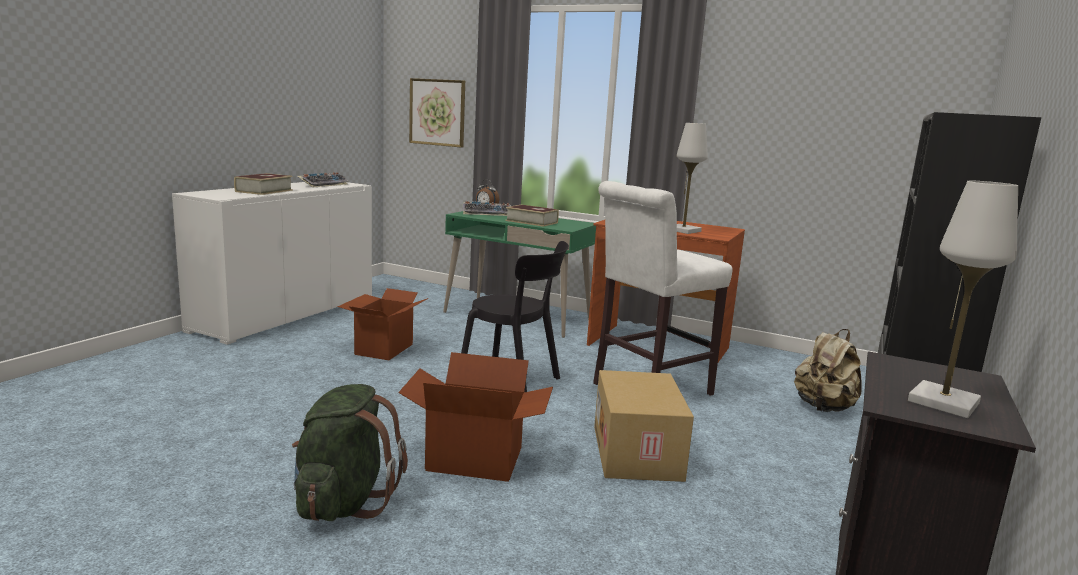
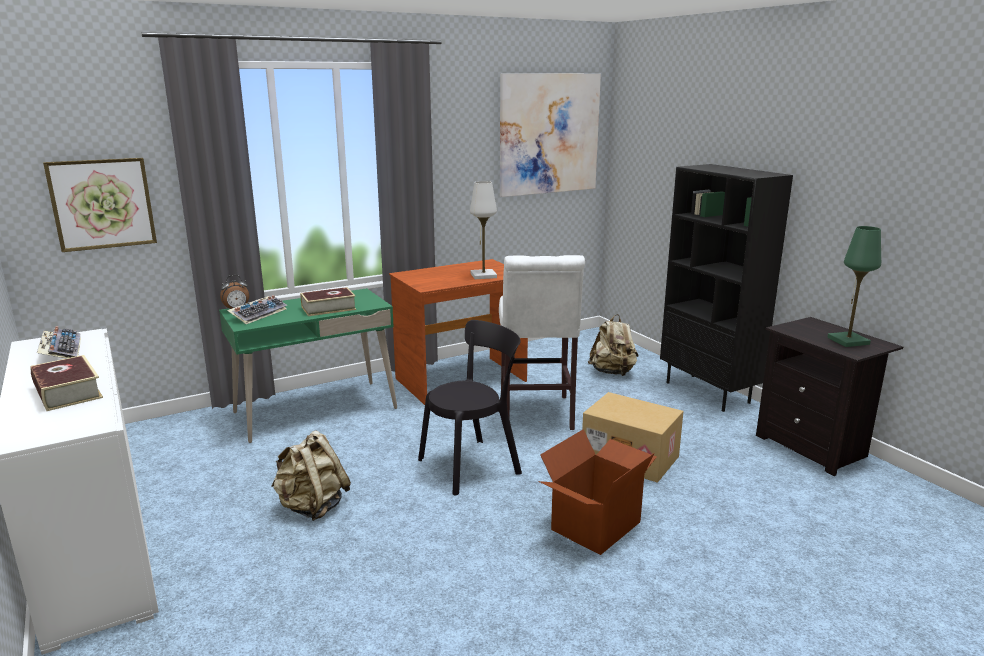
camera: 55 degrees left, 5 degrees up
green backpack [292,384,408,521] -> none
cardboard box [337,288,428,360] -> beige backpack [271,430,351,521]
white table lamp [908,181,1018,418] -> green table lamp [827,226,881,347]
none -> picture [500,73,601,197]

